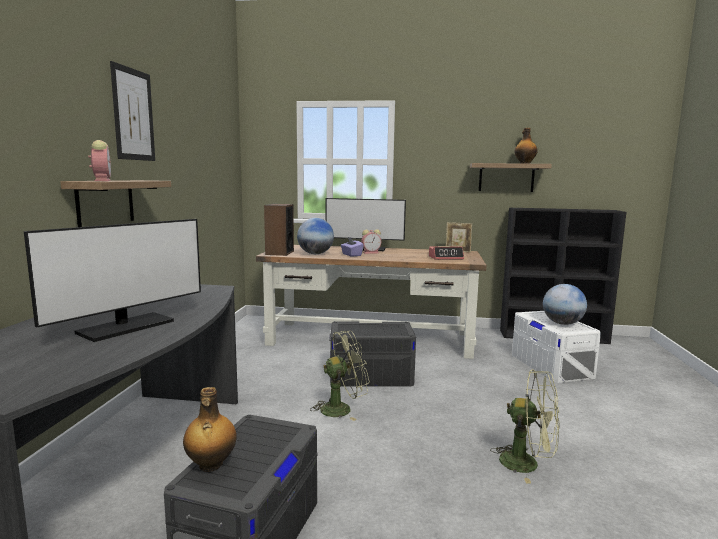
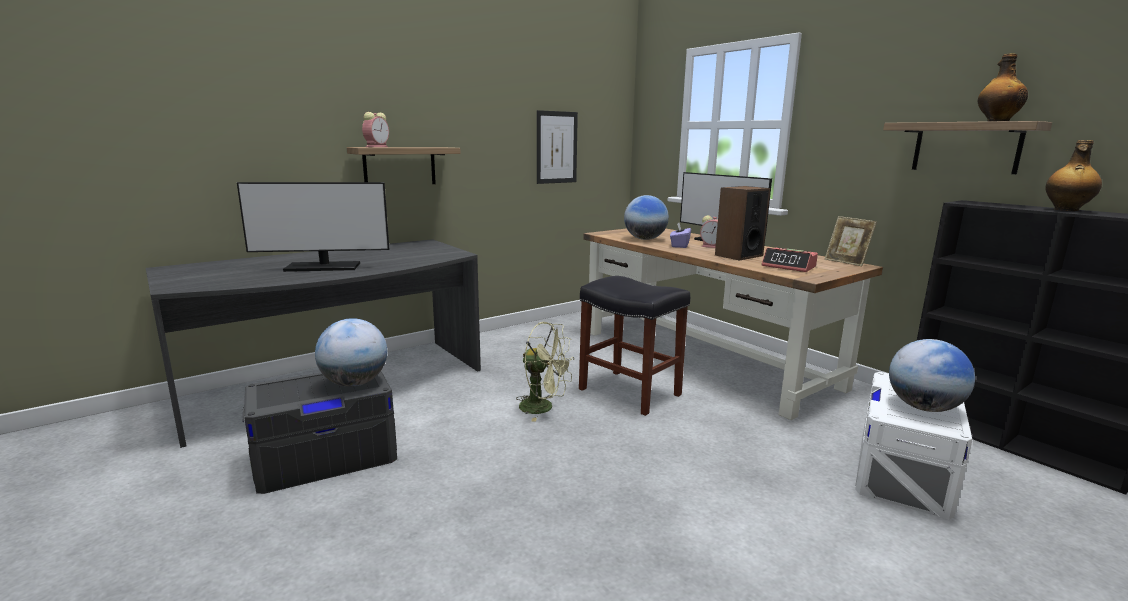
camera: 45 degrees right, 5 degrees up
picture [110,61,155,161] -> picture moved to [537,110,578,184]
bottle [183,387,237,472] -> bottle moved to [1045,140,1102,211]
speaker [264,204,294,256] -> speaker moved to [715,186,771,261]
grey storage box [329,321,416,387] -> black stool [579,276,690,416]
green fan [490,369,560,484] -> none
none -> globe [315,318,387,387]

